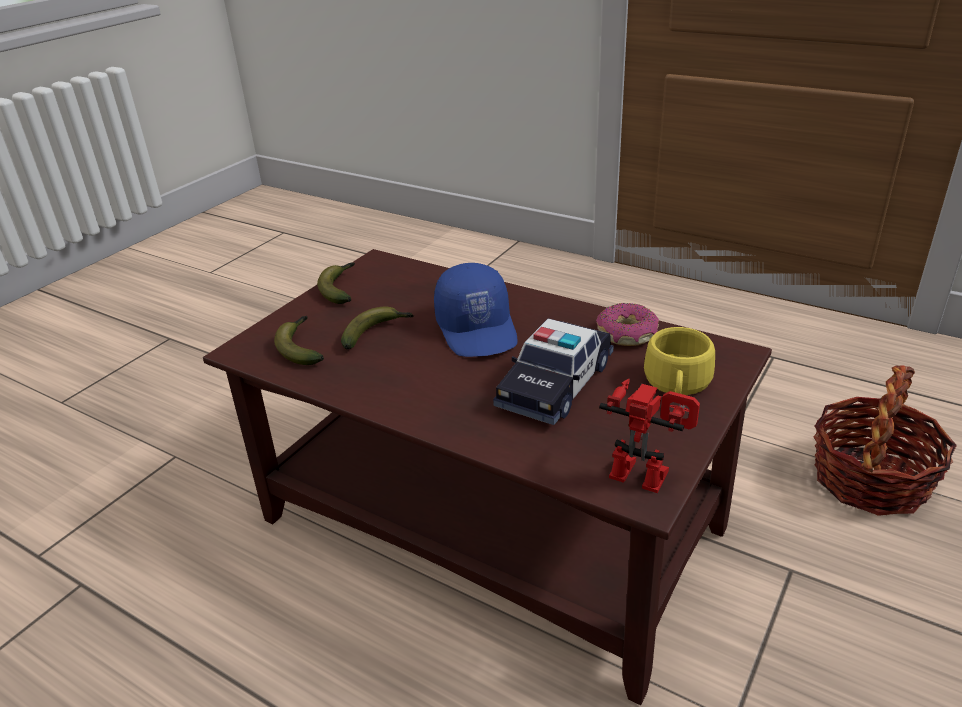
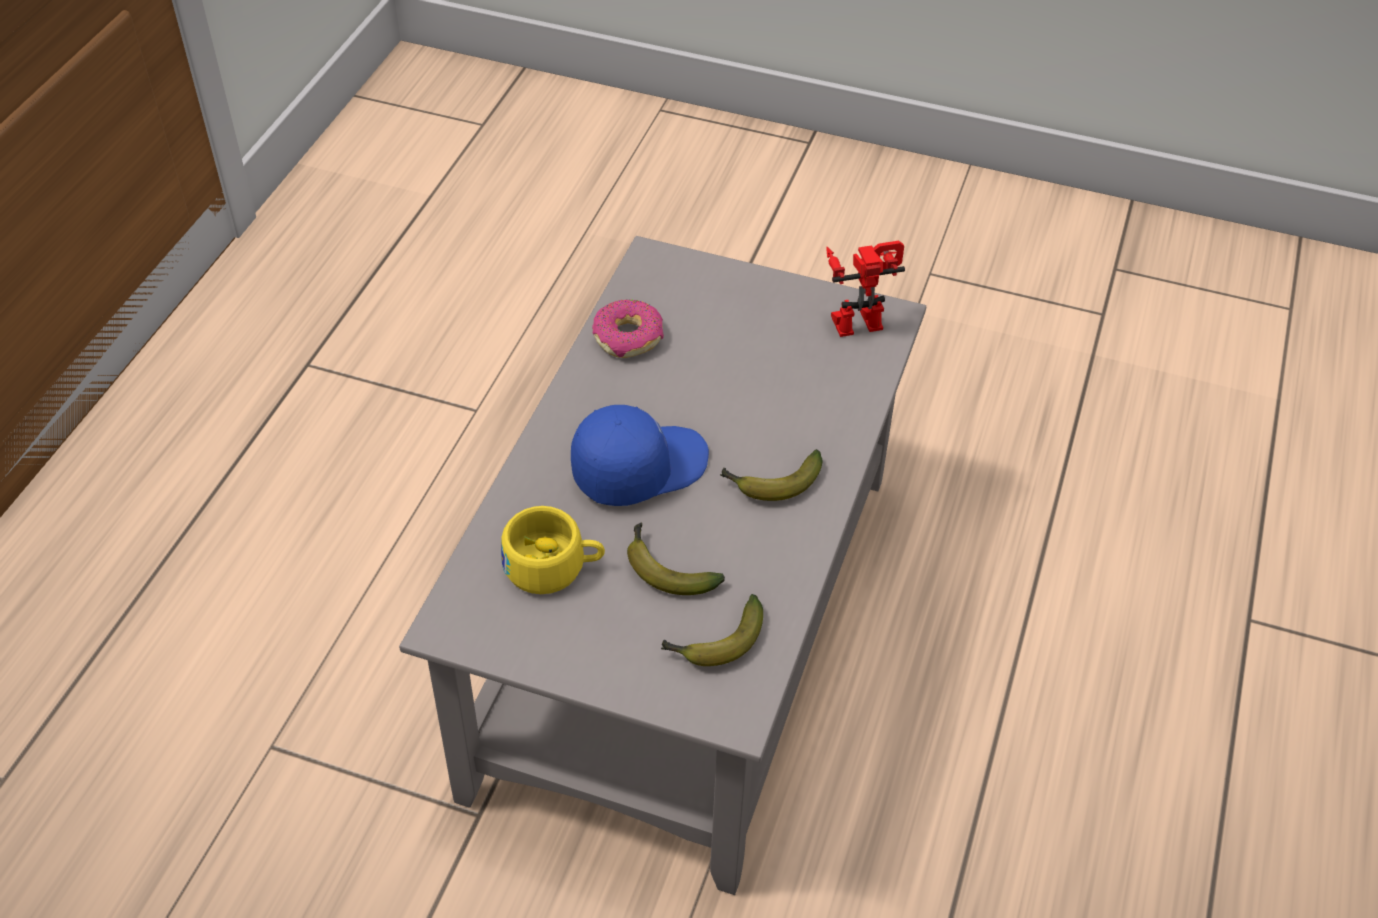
camera: 105 degrees left, 15 degrees up
brown coffee table [203,249,772,705] -> grey coffee table [399,236,926,895]
banana [317,263,355,304] -> banana moved to [720,449,822,501]
toy car [493,318,614,425] -> none
toy robot [599,379,700,493] -> toy robot turned 60 degrees clockwise [826,241,905,337]
yellow cup [644,327,715,395] -> yellow cup moved to [501,506,605,594]
basket [814,365,957,516] -> none

